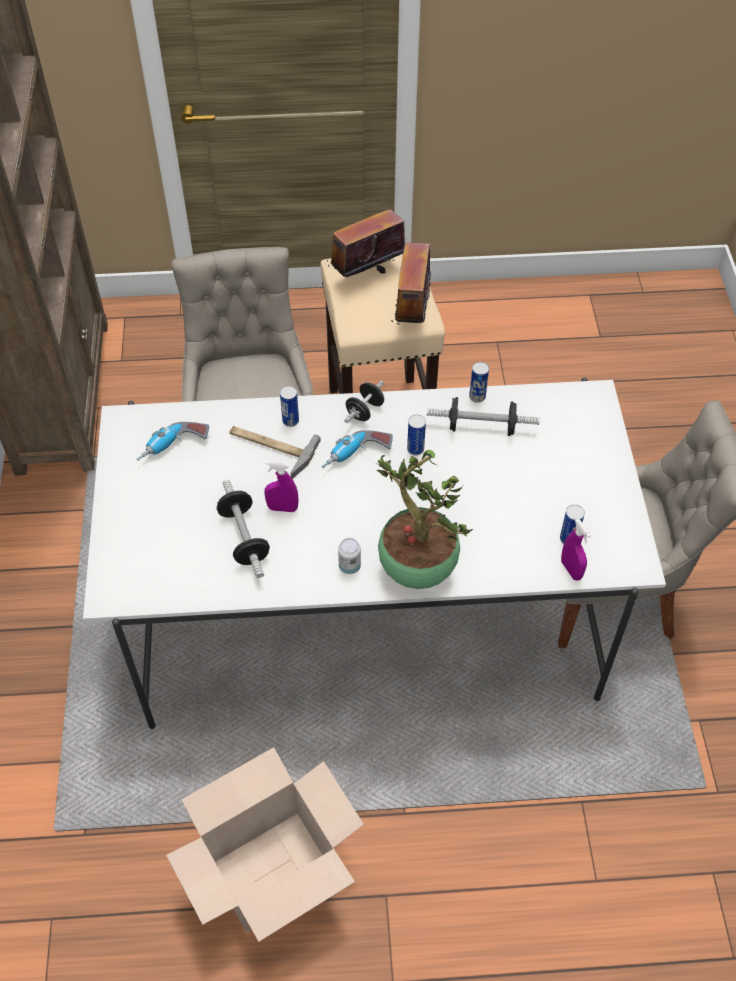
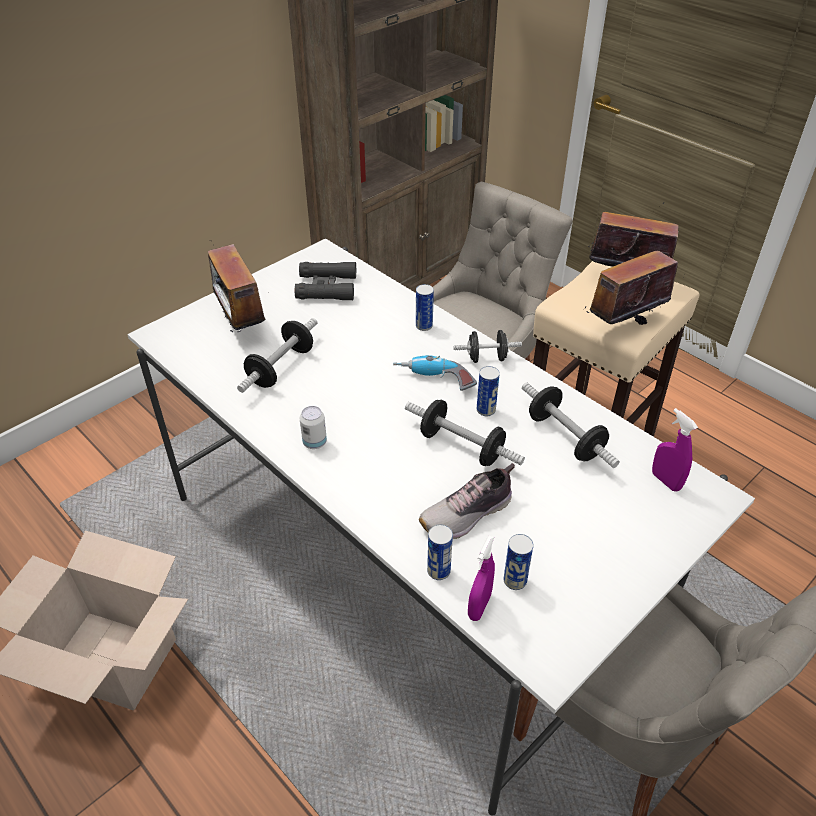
camera: 50 degrees right, 10 degrees down
power drill [137,422,209,461] -> black binoculars [295,262,356,300]
hammer [229,426,321,479] -> none
purple spray bottle [264,461,298,512] -> purple spray bottle moved to [652,408,698,492]
potted plant [376,450,473,589] -> none
can [469,362,489,403] -> can moved to [427,524,453,580]
none -> radio [208,240,265,332]
none -> dumbbell [405,400,525,466]
none -> shoe [419,463,515,539]

